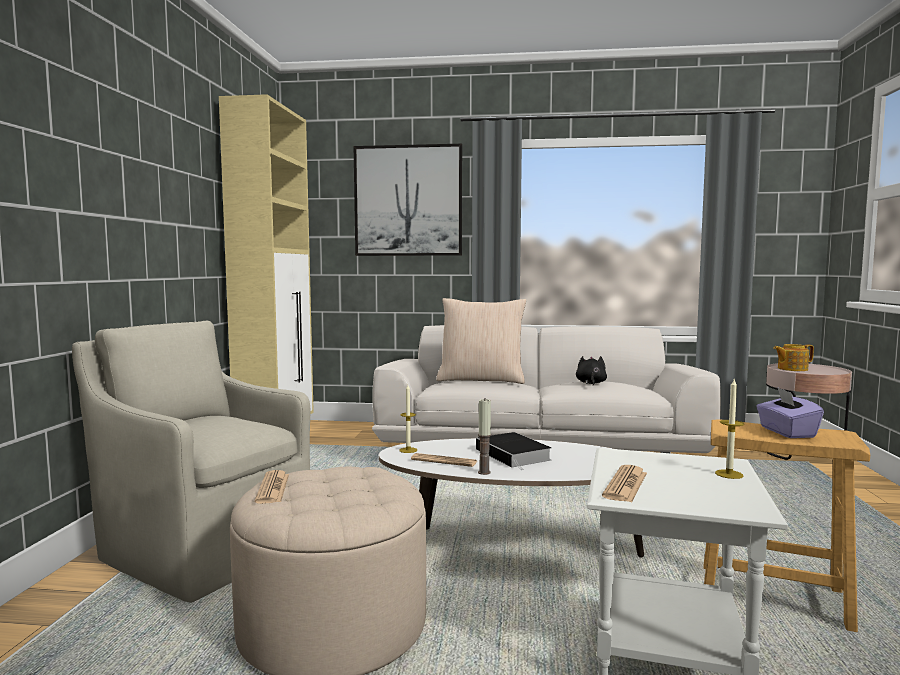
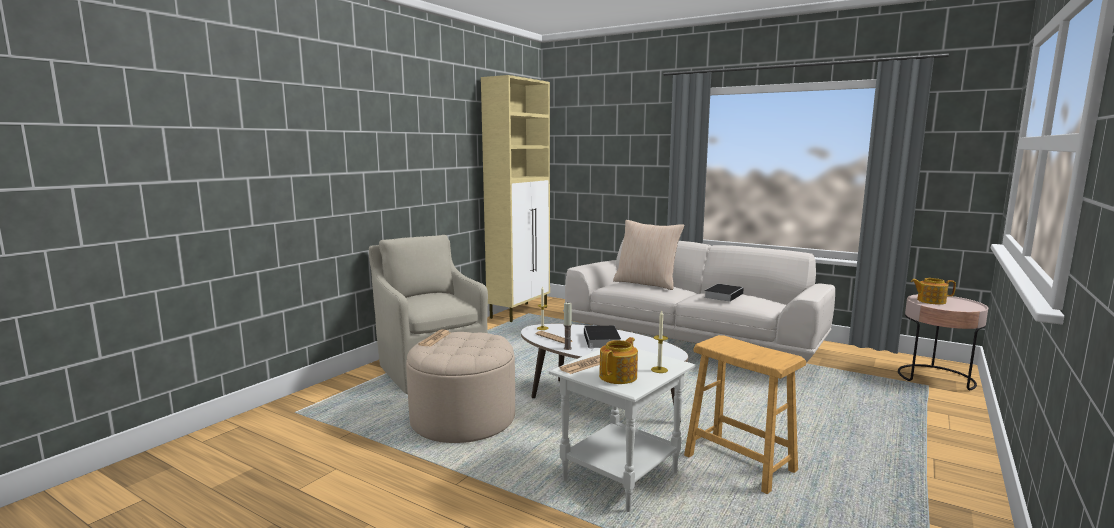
camera: 25 degrees right, 5 degrees up
picture [354,144,462,256] -> none
black plush toy [576,356,607,385] -> book [704,284,744,302]
purple tissue box [756,387,824,438] -> none
none -> teapot [599,337,638,384]

